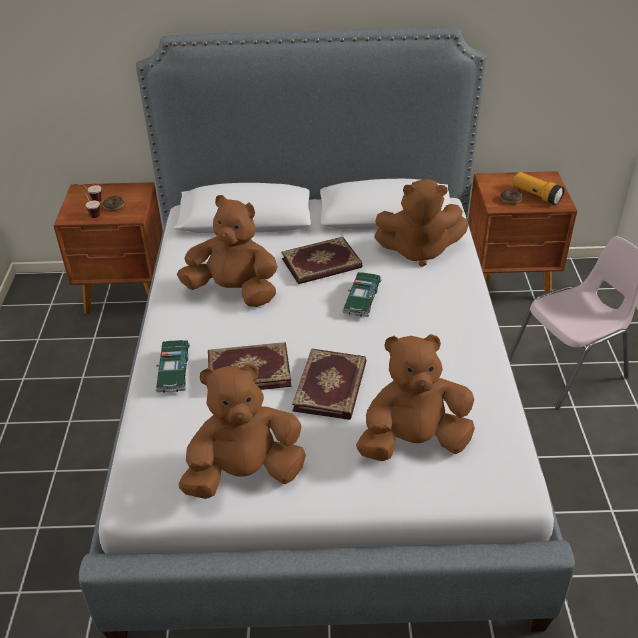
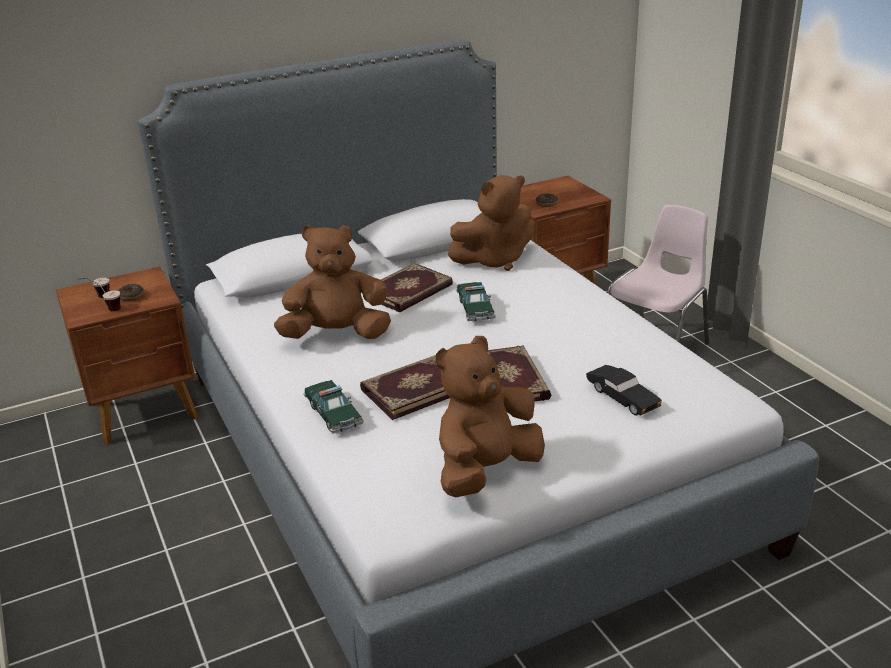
camera: 25 degrees left, 10 degrees down
brown plush toy [356,334,475,461] -> black toy car [586,365,662,416]
flashlight [513,172,565,205] -> none

